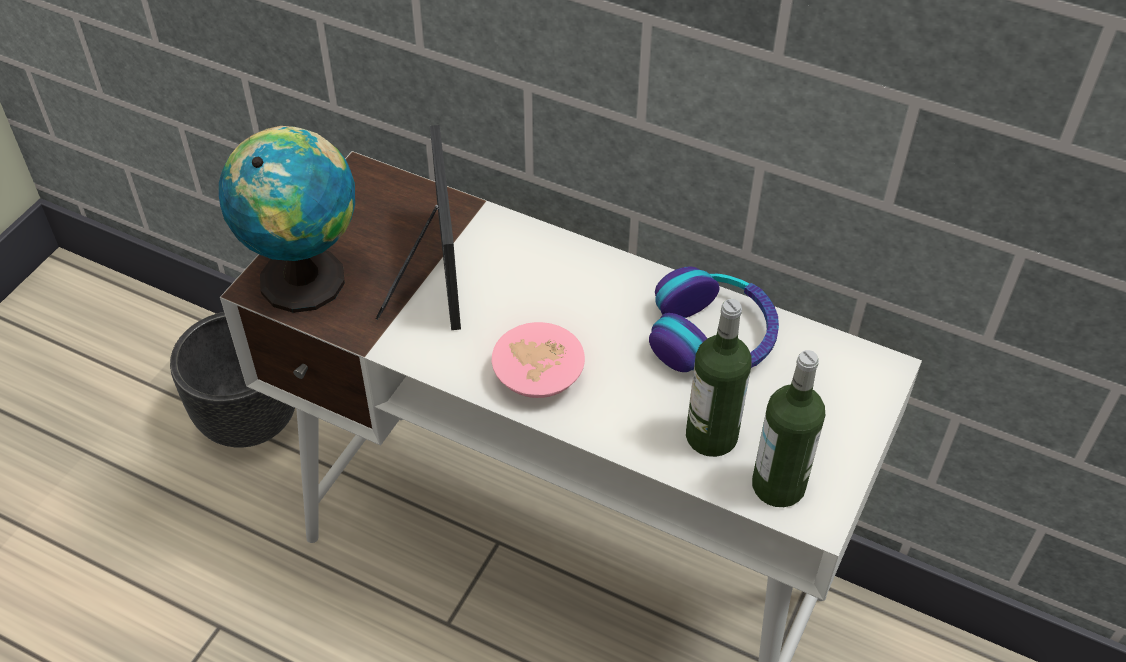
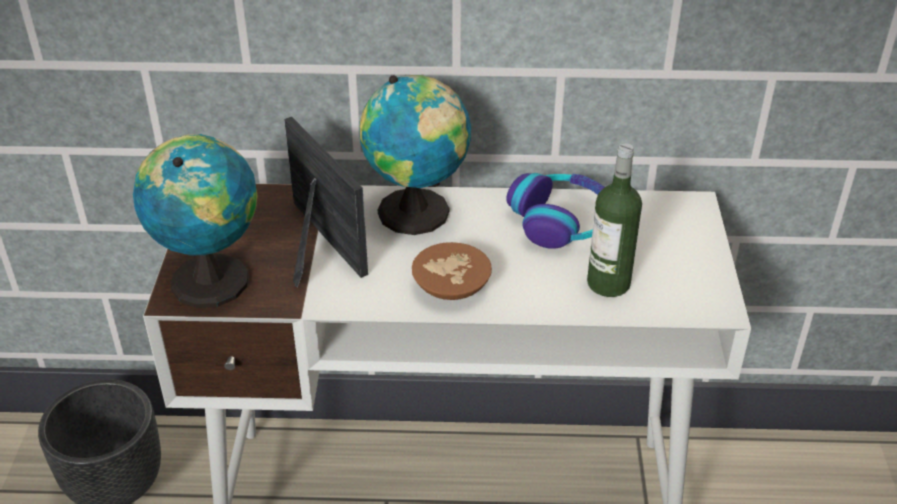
camera: 25 degrees left, 10 degrees down
pink bowl [492,322,585,398] -> brown bowl [412,242,492,300]
bottle [752,350,825,507] -> none
none -> globe [359,75,471,235]

